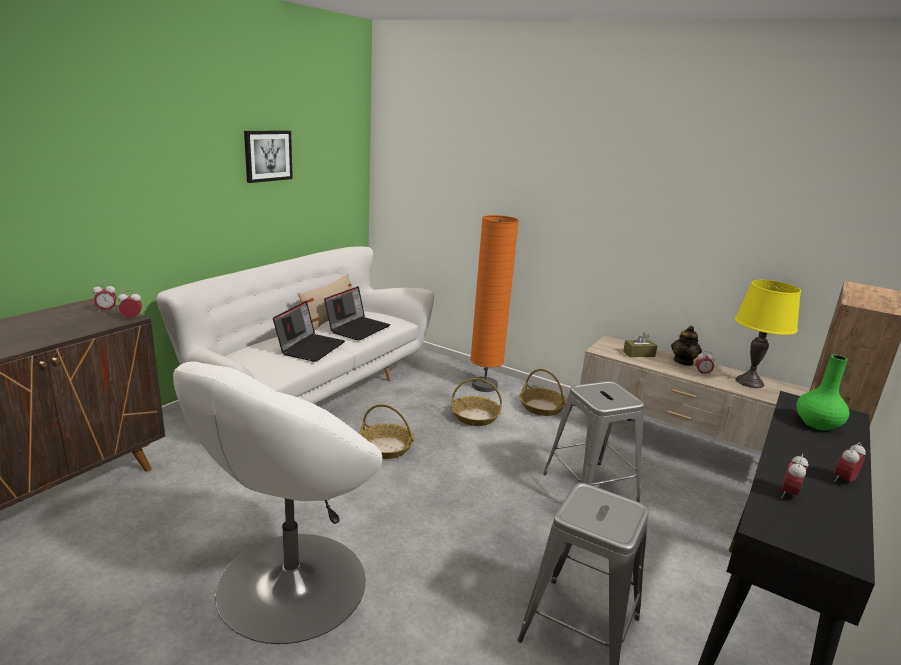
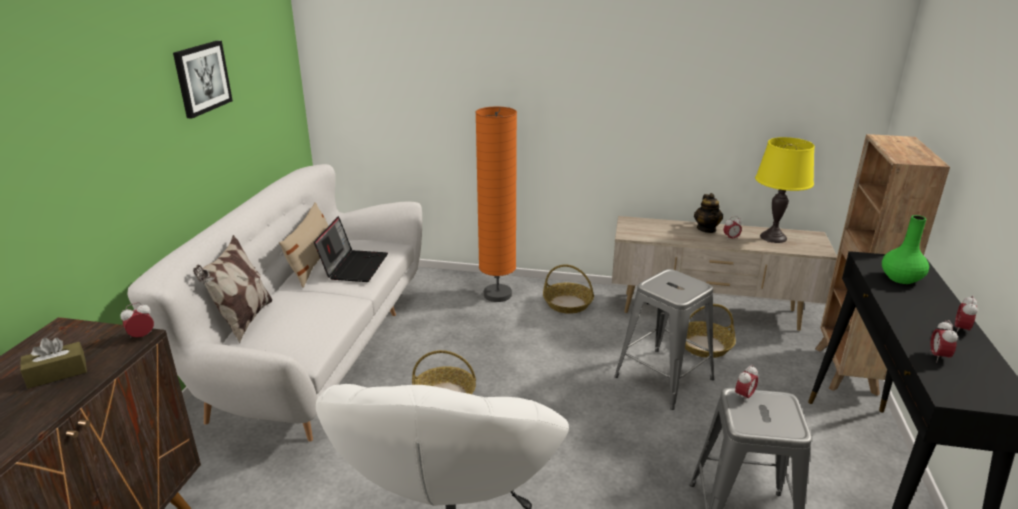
camera: 20 degrees left, 5 degrees up
alarm clock [93,283,116,312] -> alarm clock moved to [735,365,758,403]
laptop [273,301,345,362] -> none
basket [451,378,502,426] -> basket moved to [685,304,736,358]
brown tissue box [623,332,657,357] -> brown tissue box moved to [20,338,87,389]
none -> pillow [193,235,272,343]

